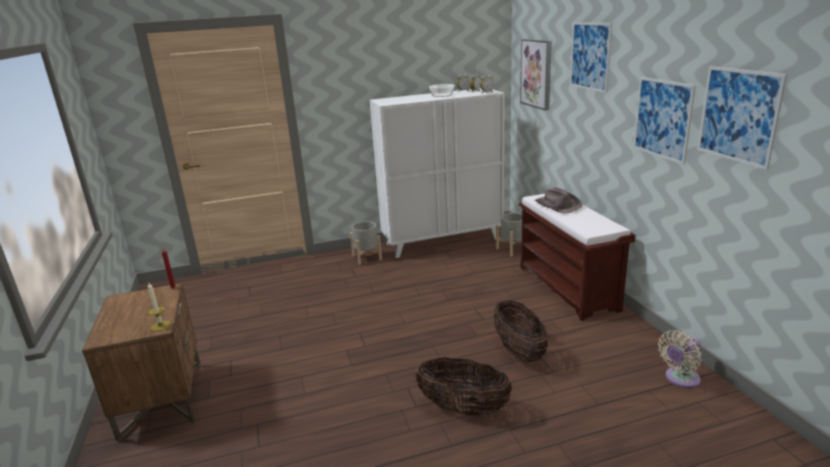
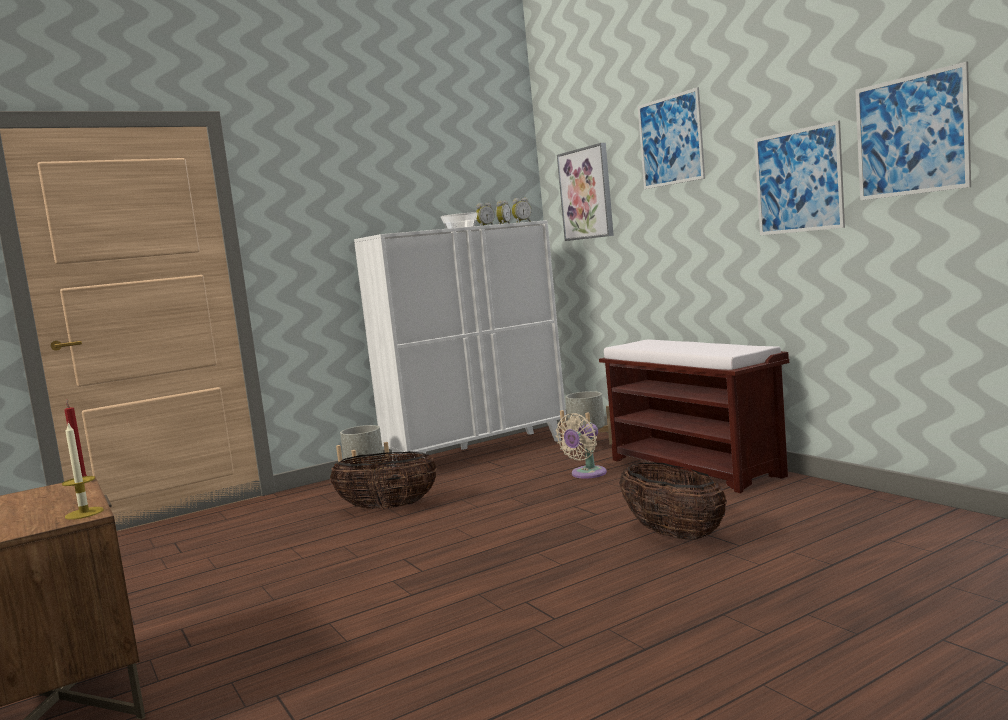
camera: 15 degrees left, 15 degrees down
basket [415,357,513,416] -> basket moved to [330,451,437,509]
brown hat [535,187,582,214] -> none
beige fan [658,330,702,388] -> beige fan moved to [556,413,607,479]

